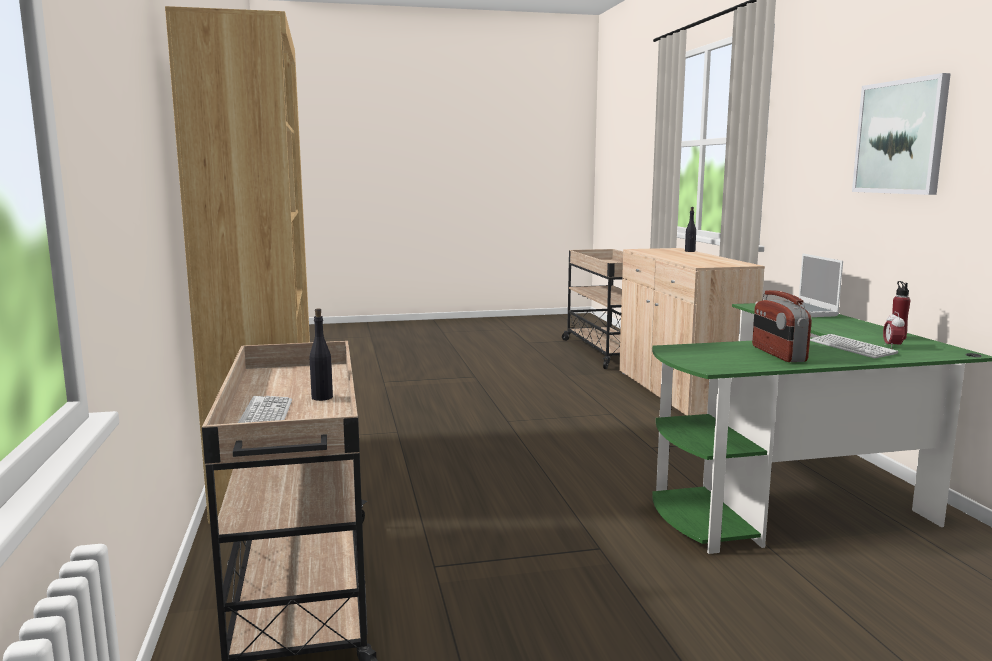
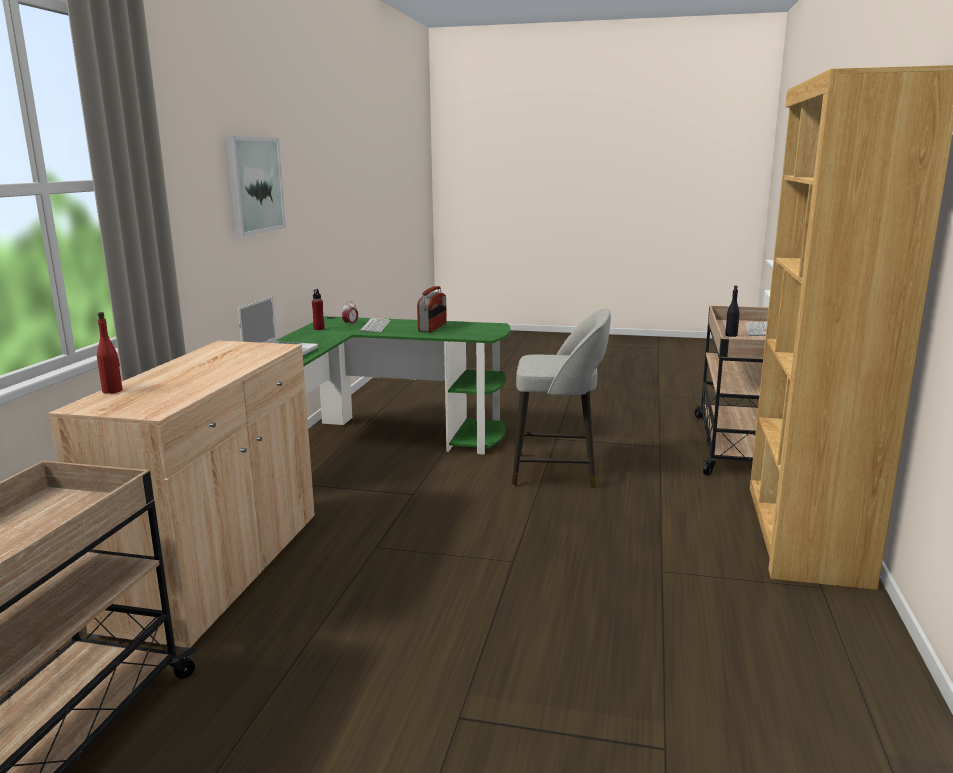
camera: 155 degrees left, 5 degrees up
black bottle [685,207,696,252] -> red bottle [97,312,122,394]
none -> grey stool [512,308,611,489]

